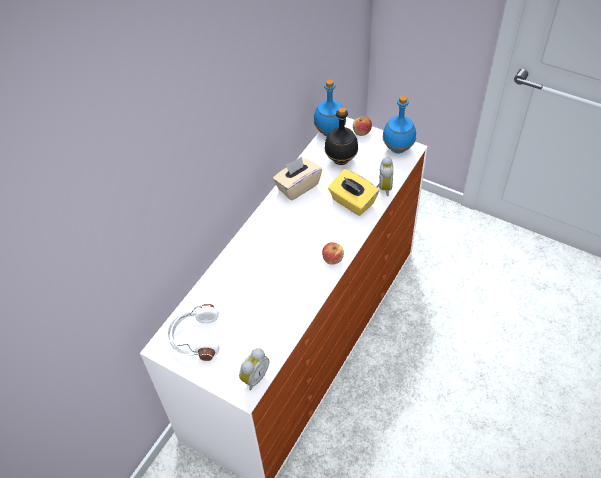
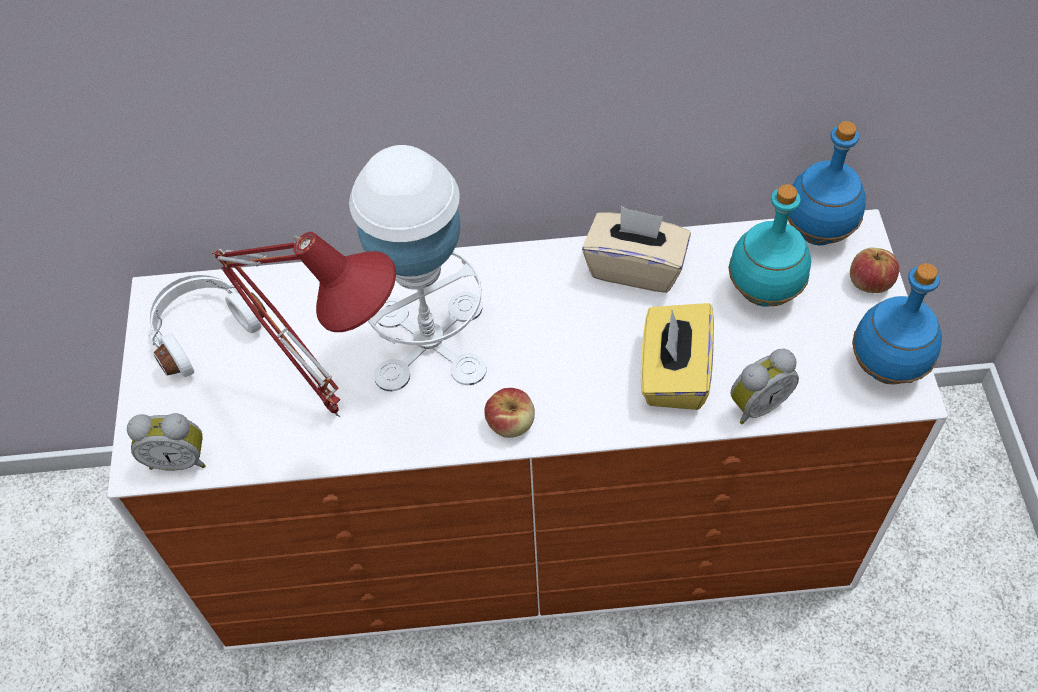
camera: 55 degrees right, 5 degrees up
black bottle [325,107,358,165] -> turquoise bottle [728,184,811,307]
none -> red table lamp [212,232,396,417]
none -> white table lamp [349,145,487,391]

